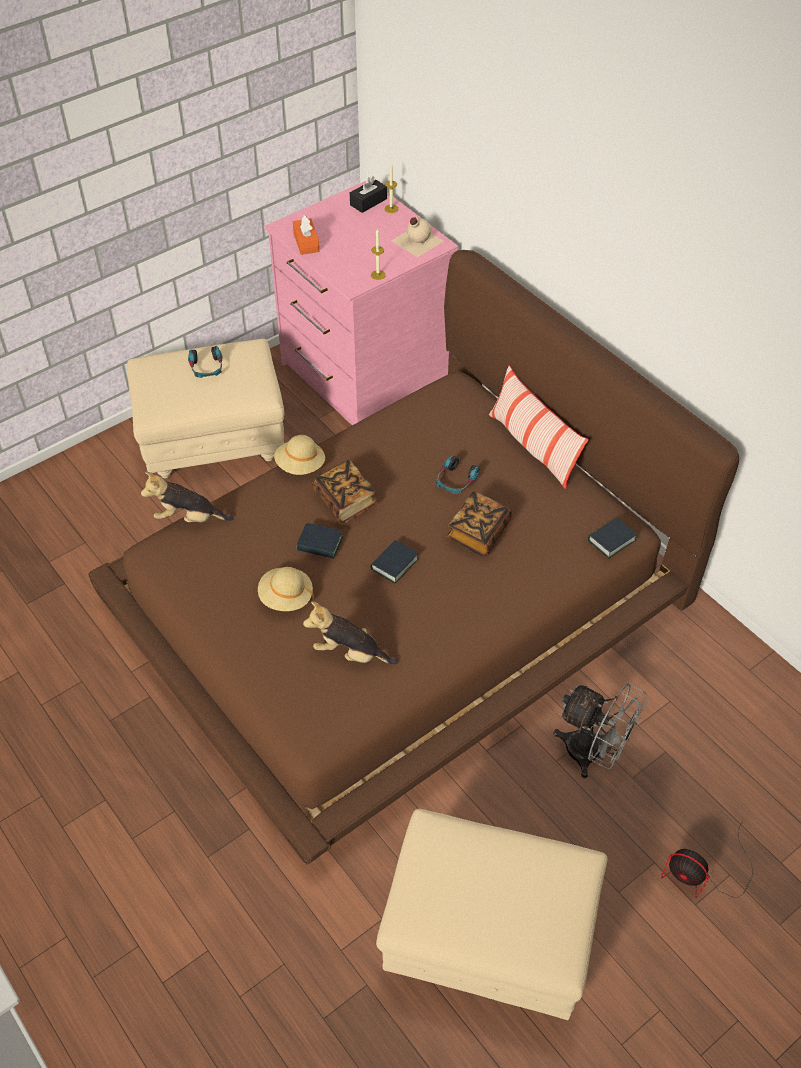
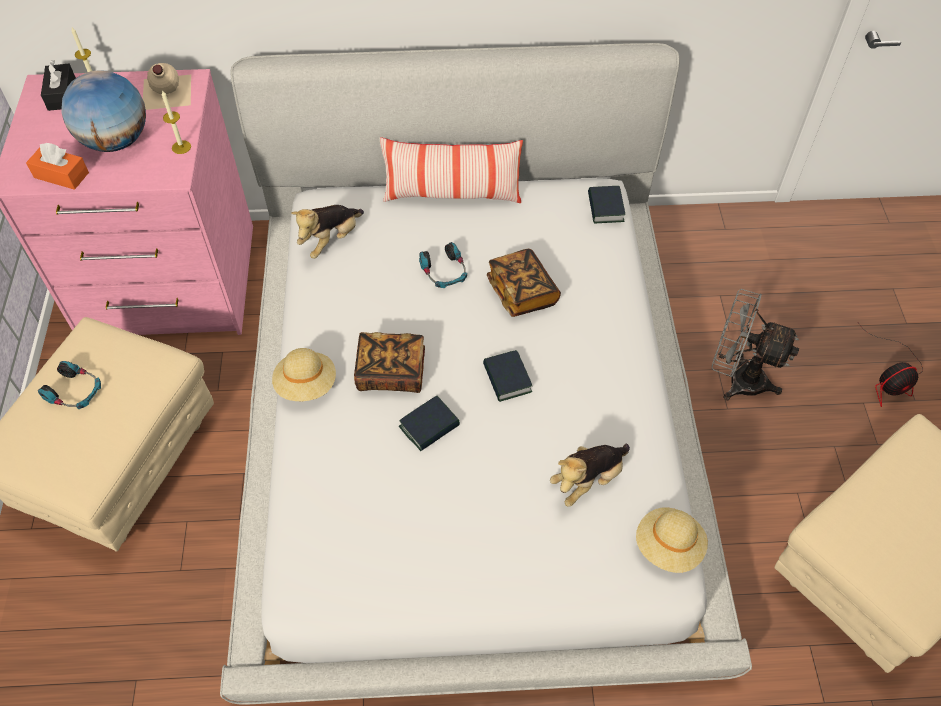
camera: 55 degrees left, 5 degrees up
brown bed [88,250,739,865] -> white bed [220,43,752,705]
plush toy [141,472,234,522] -> plush toy moved to [291,205,364,259]
beige hat [258,567,314,611] -> beige hat moved to [636,508,708,573]
grey fan [553,682,647,778] -> grey fan turned 135 degrees counterclockwise [711,289,799,400]
none -> globe [61,70,146,152]

